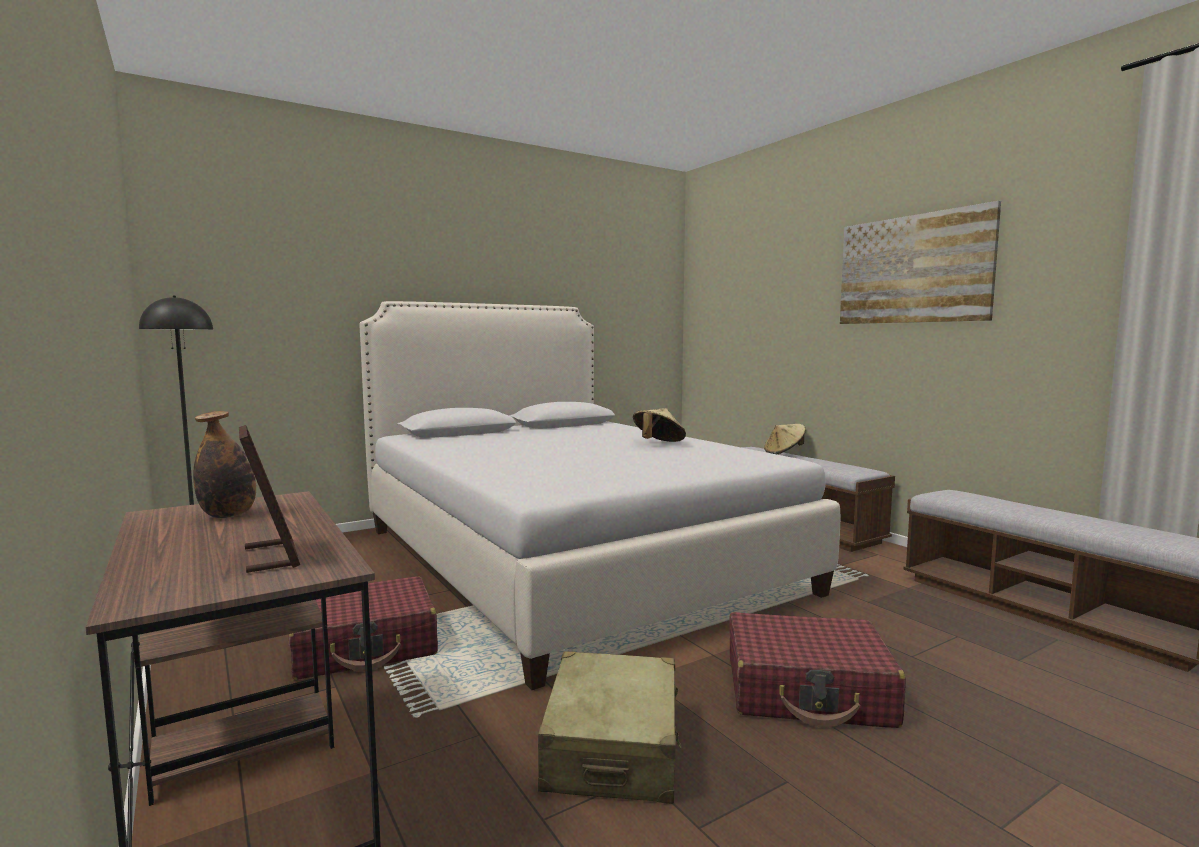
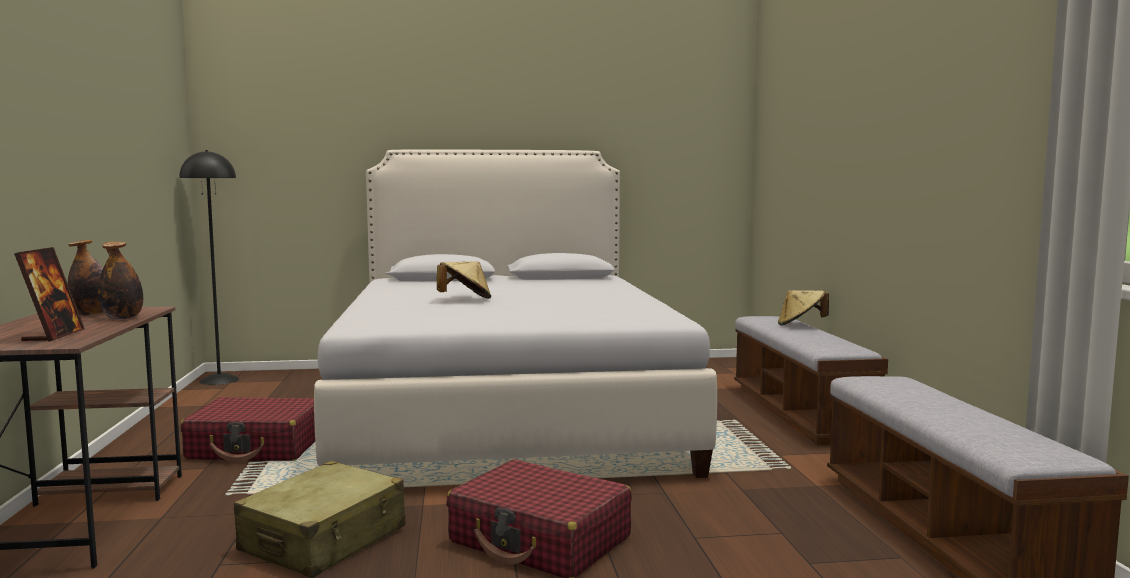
camera: 25 degrees right, 0 degrees up
beige hat [633,408,686,442] -> beige hat moved to [437,261,491,299]
picture [840,201,1001,324] -> none
none -> bottle [98,241,143,320]

